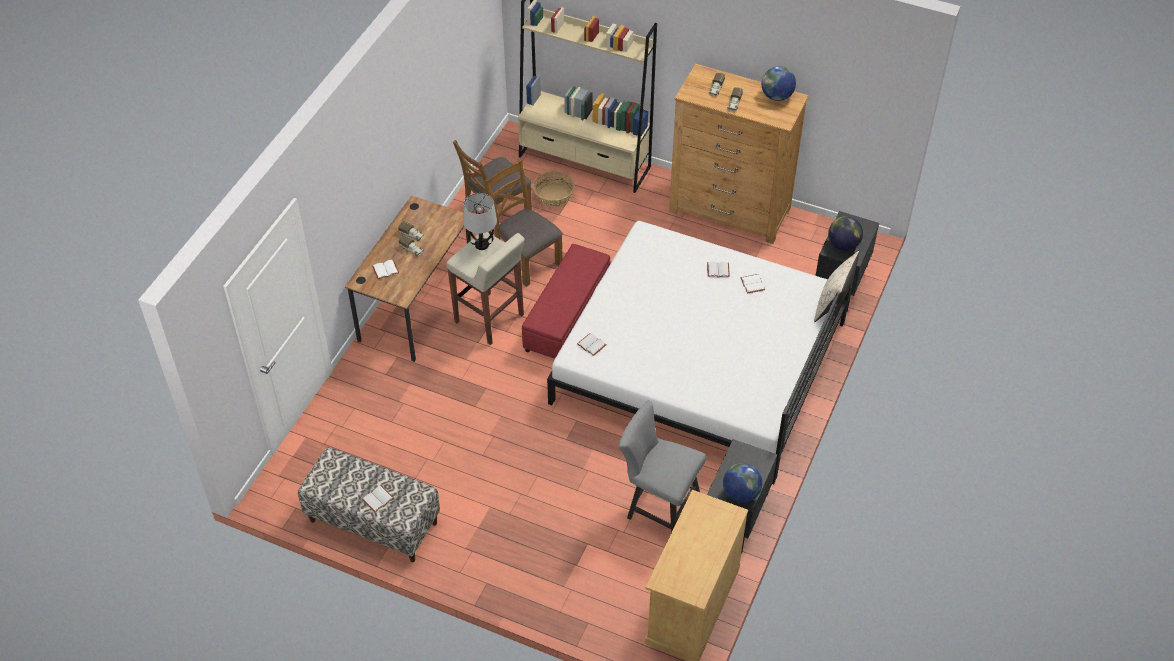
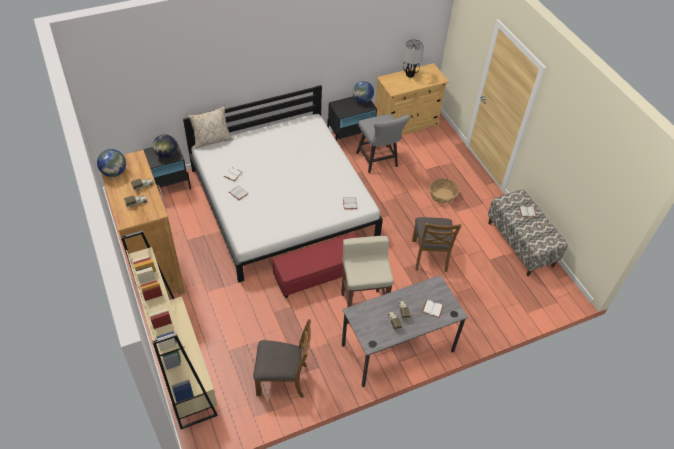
camera: 140 degrees left, 0 degrees up
brown desk [345,196,471,362] -> grey desk [342,275,468,387]
table lamp [463,193,497,250] -> table lamp moved to [402,39,424,78]
brown chair [485,160,563,287] -> brown chair moved to [412,217,461,272]
basket [533,171,574,207] -> basket moved to [429,178,459,204]

